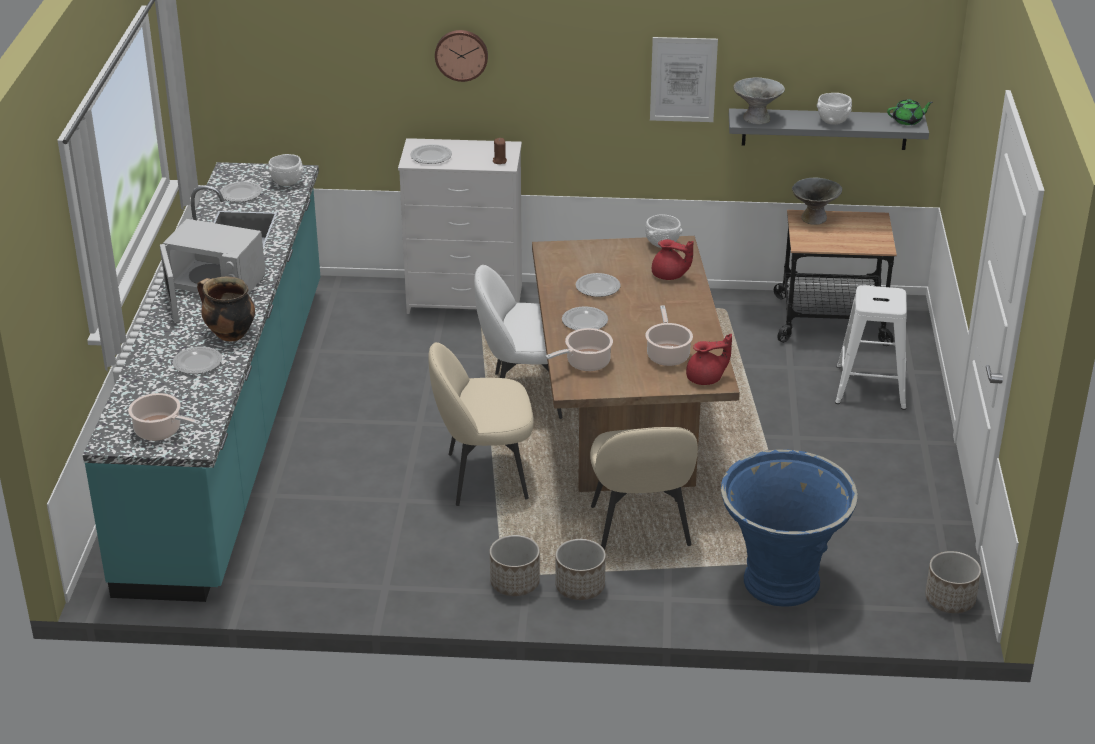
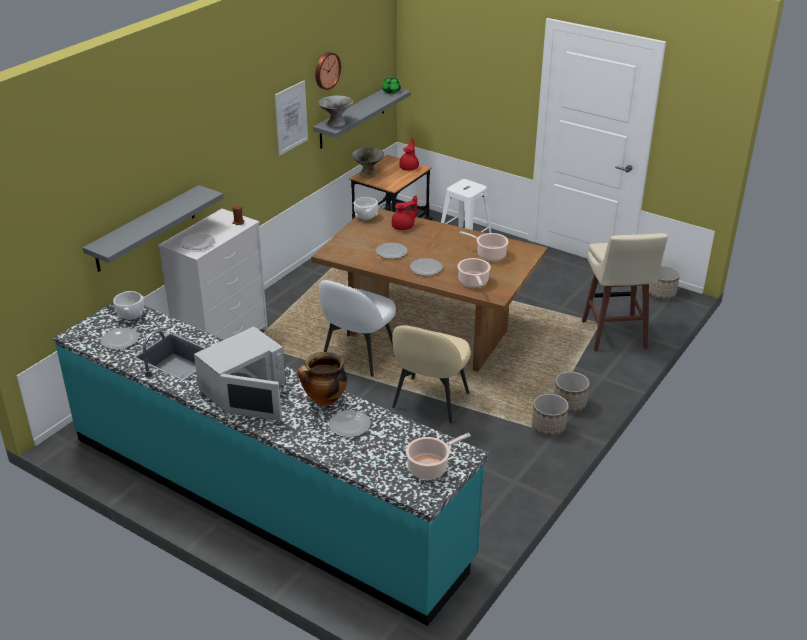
camera: 60 degrees left, 0 degrees up
wall clock [435,30,488,82] -> wall clock moved to [315,52,341,90]
beige chair [590,427,698,550] -> none
red teapot [686,334,732,385] -> red teapot moved to [399,138,419,171]
blue planter [721,449,858,606] -> beige stool [582,233,668,352]
white bowl [817,93,852,125] -> none
none -> grey shelf [83,185,224,272]

